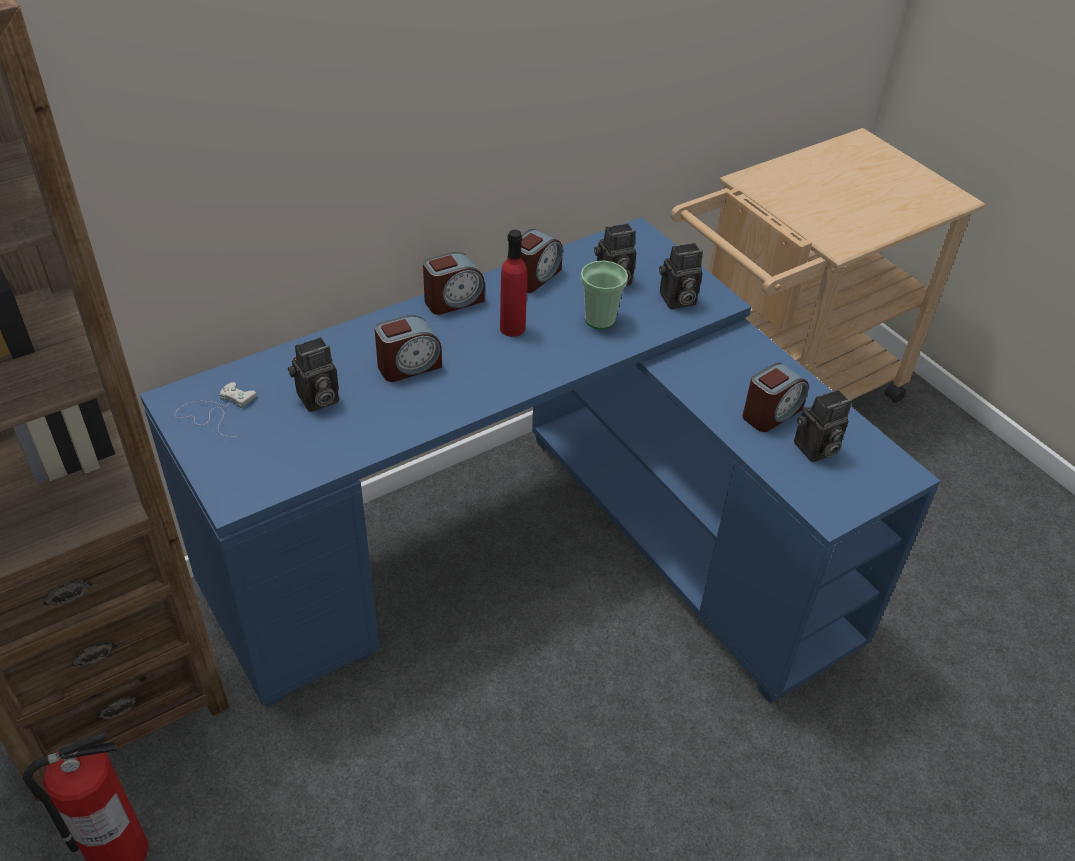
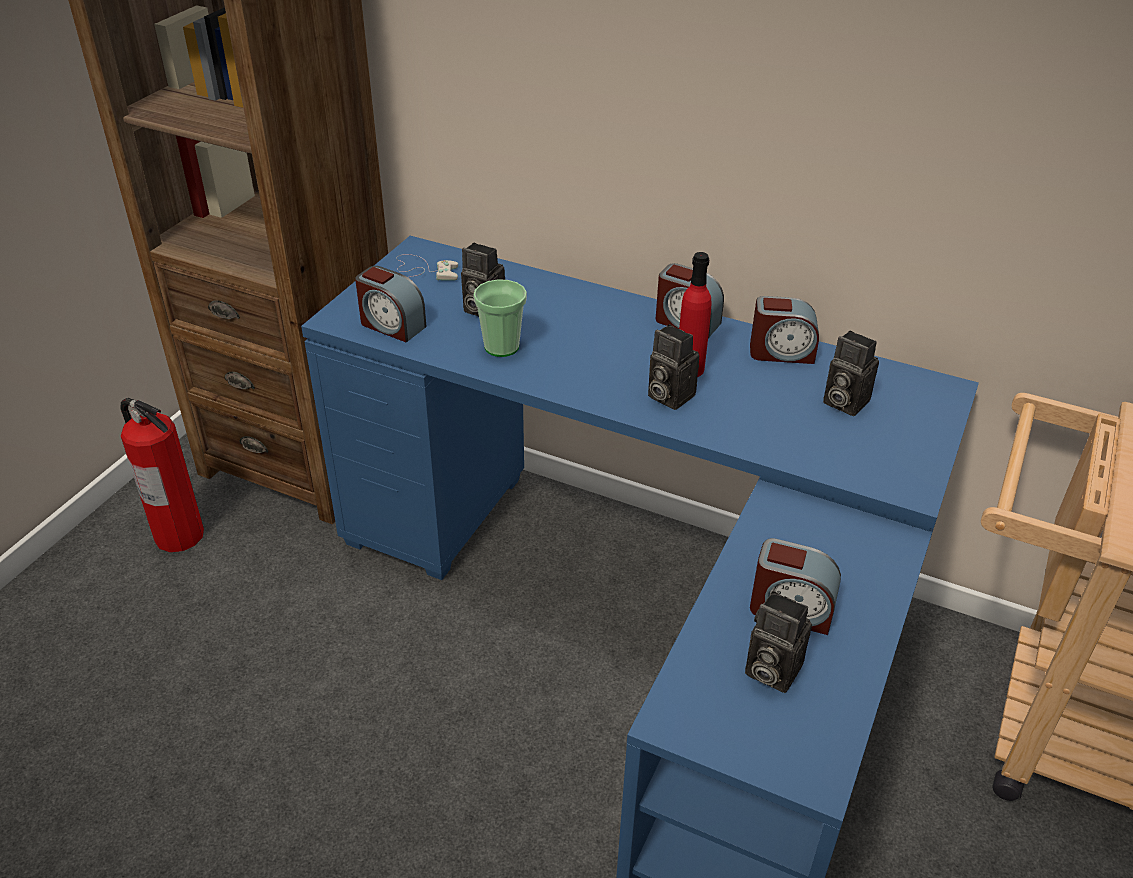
camera: 60 degrees right, 5 degrees down
alarm clock [375,315,442,382] -> alarm clock moved to [355,266,426,342]
cup [581,261,628,329] -> cup moved to [473,279,527,357]
camera [659,243,703,309] -> camera moved to [648,324,699,410]

